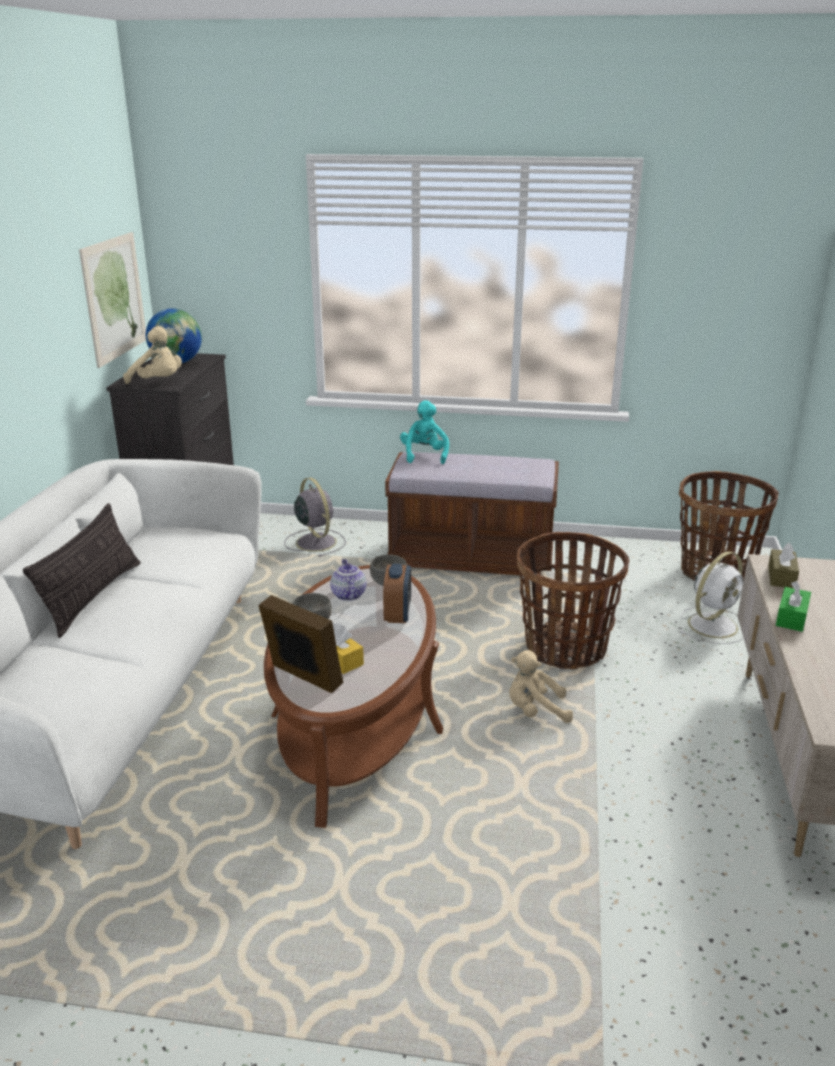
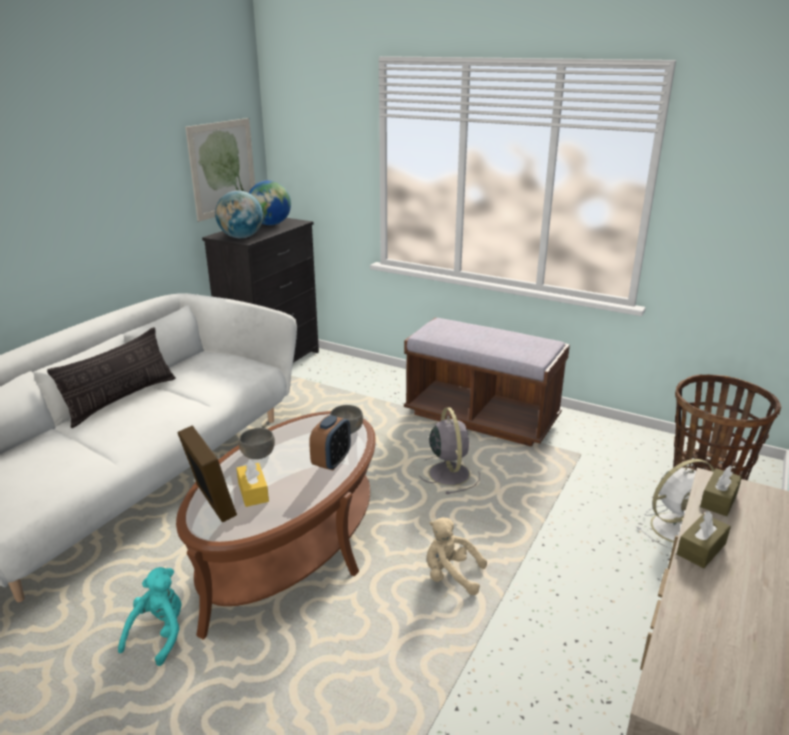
camera: 20 degrees right, 0 degrees up
beige plush toy [123,326,182,384] -> globe [215,190,263,238]
grey fan [284,477,346,557] -> grey fan moved to [419,407,480,494]
teapot [330,559,366,601] -> none
turquoise plush toy [400,400,449,464] -> turquoise plush toy moved to [118,567,182,666]
basket [516,532,629,669] -> none
green tissue box [776,581,811,632] -> brown tissue box [677,511,731,568]

